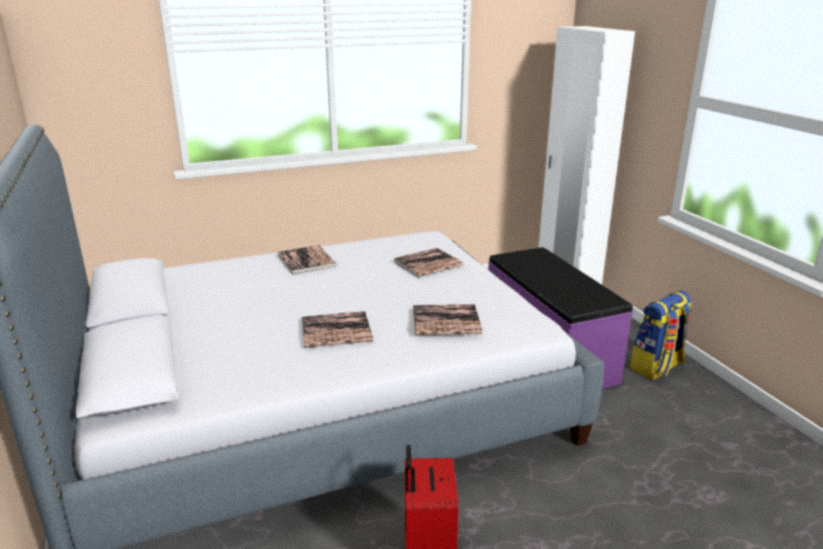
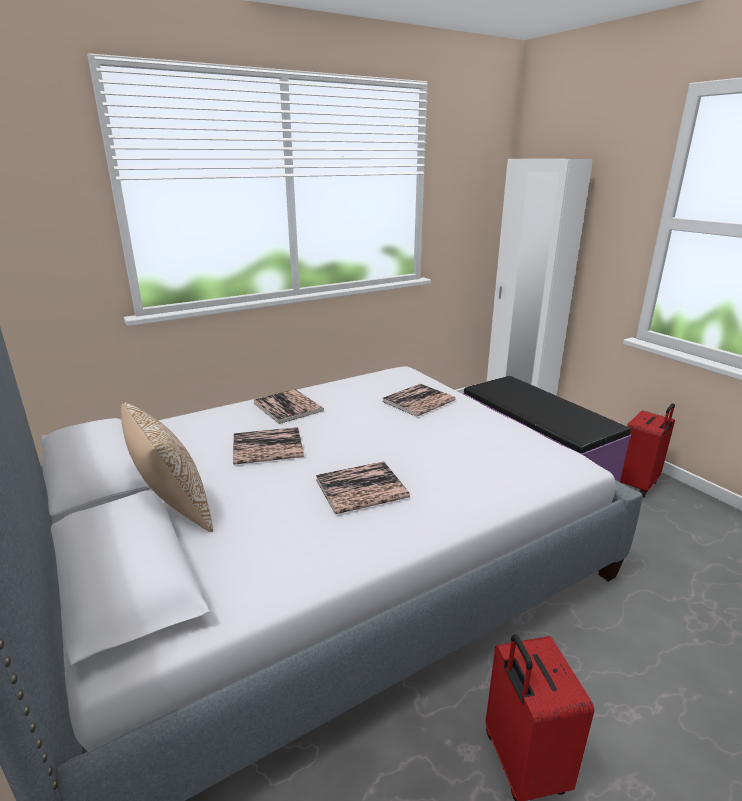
camera: 10 degrees left, 0 degrees up
book [413,304,482,335] -> book moved to [233,427,304,465]
backpack [630,291,693,380] -> red suitcase [620,403,675,498]
none -> pillow [121,402,213,532]

